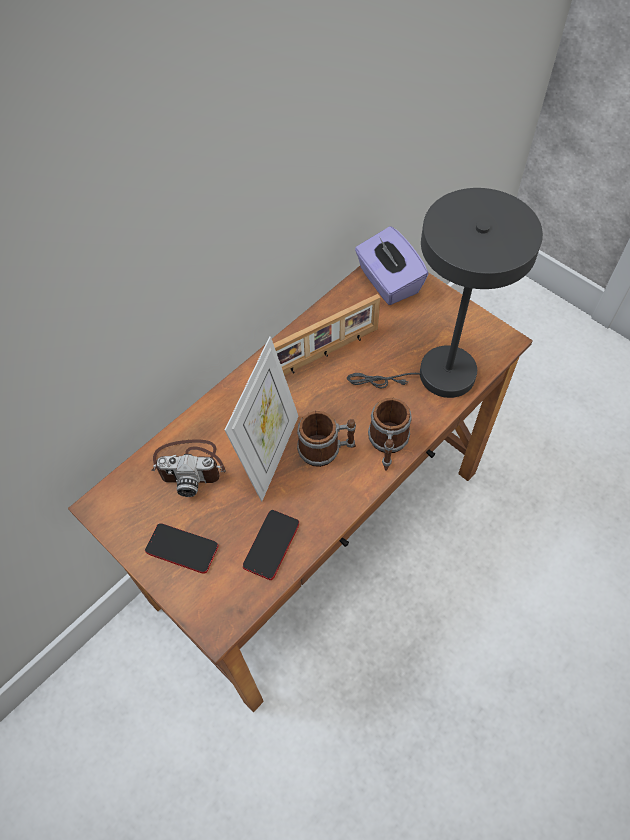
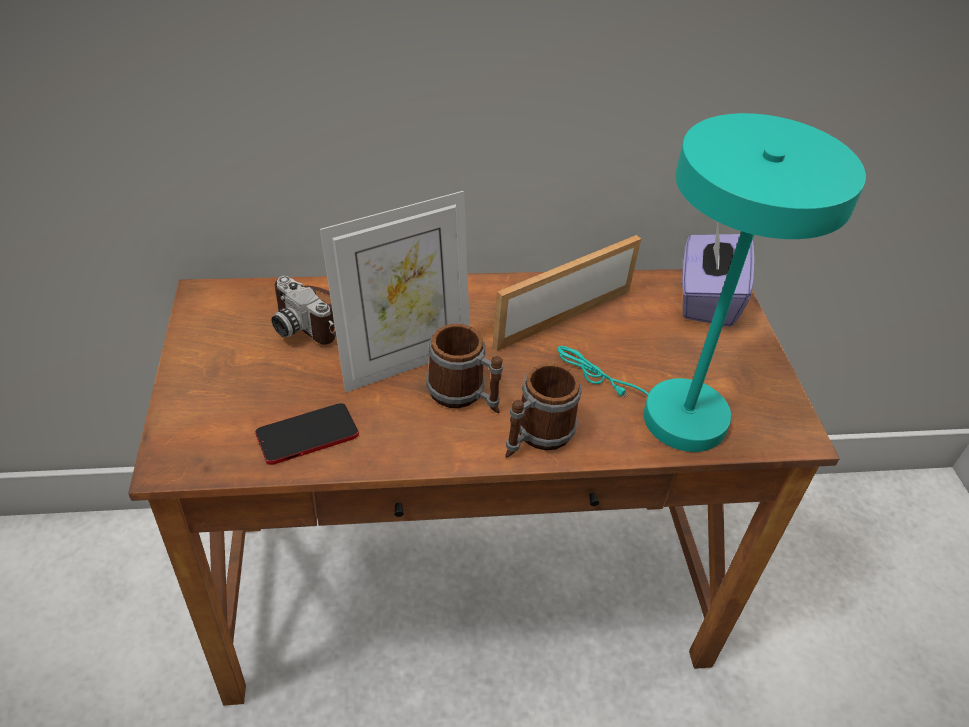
camera: 35 degrees right, 15 degrees down
phone [145,523,219,574] -> none
picture frame [273,294,381,375] -> picture frame turned 135 degrees clockwise [492,235,641,351]
grey table lamp [347,188,543,398] -> turquoise table lamp [557,113,866,452]

